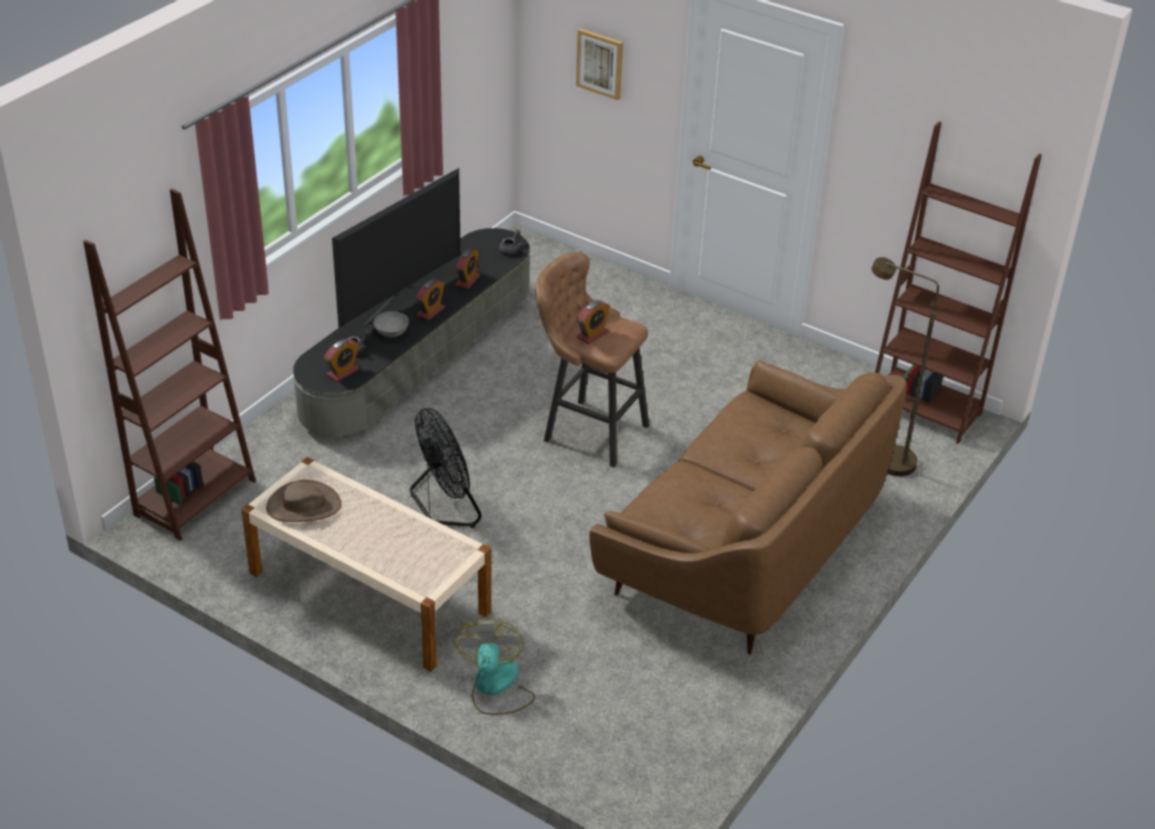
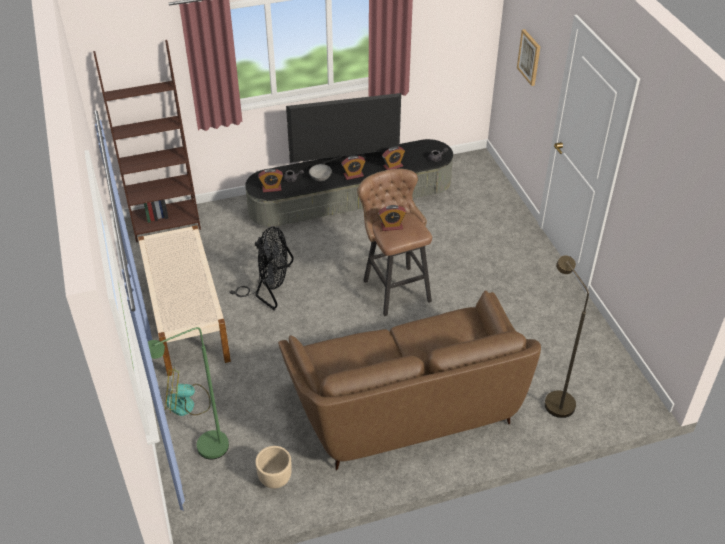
camera: 40 degrees right, 5 degrees up
brown hat [266,480,342,522] -> none
fan [454,619,535,715] -> fan turned 135 degrees counterclockwise [165,367,211,416]
brown bookcase [875,121,1042,444] -> none
none -> green floor lamp [148,327,229,460]
none -> beige planter [255,446,292,489]

